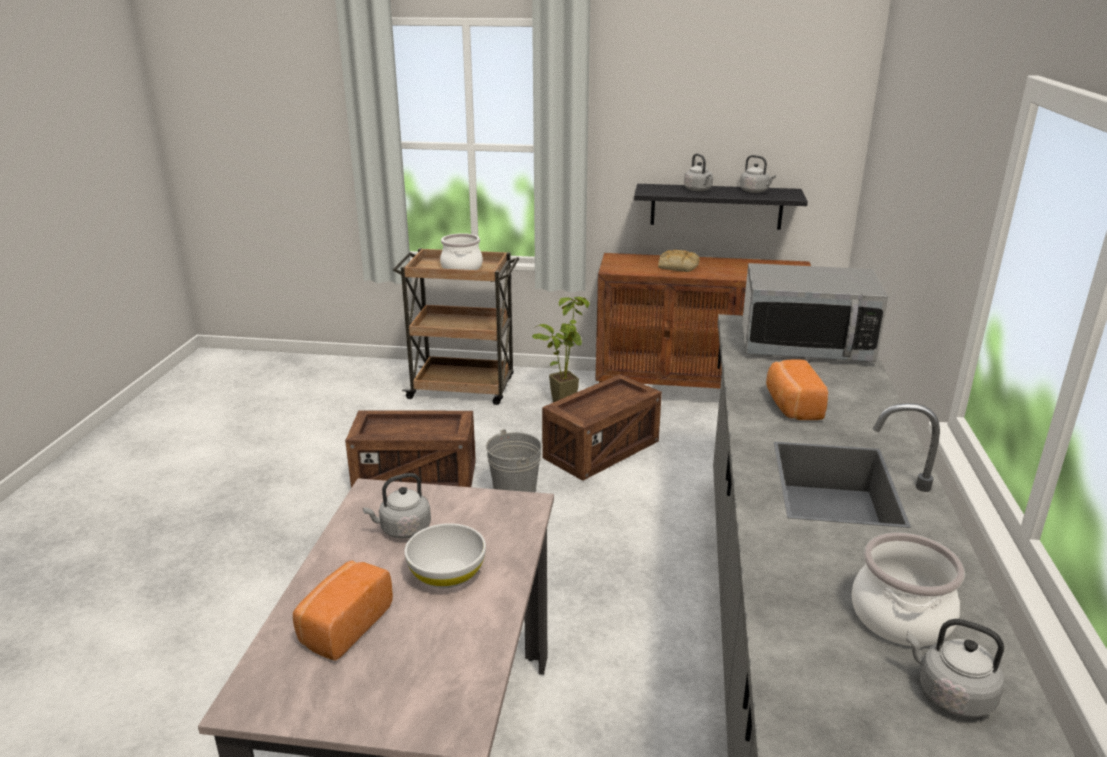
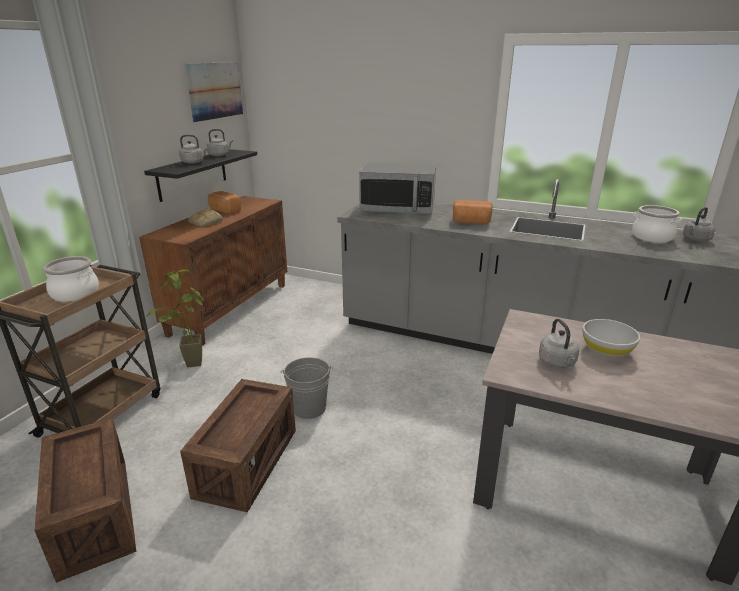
camera: 75 degrees left, 0 degrees up
bread [293,561,393,661] -> bread moved to [208,191,241,213]
crate [542,374,662,481] -> crate moved to [35,418,136,583]
microwave [742,263,888,362] -> microwave turned 75 degrees clockwise [359,162,436,214]
none -> picture [185,62,243,122]

